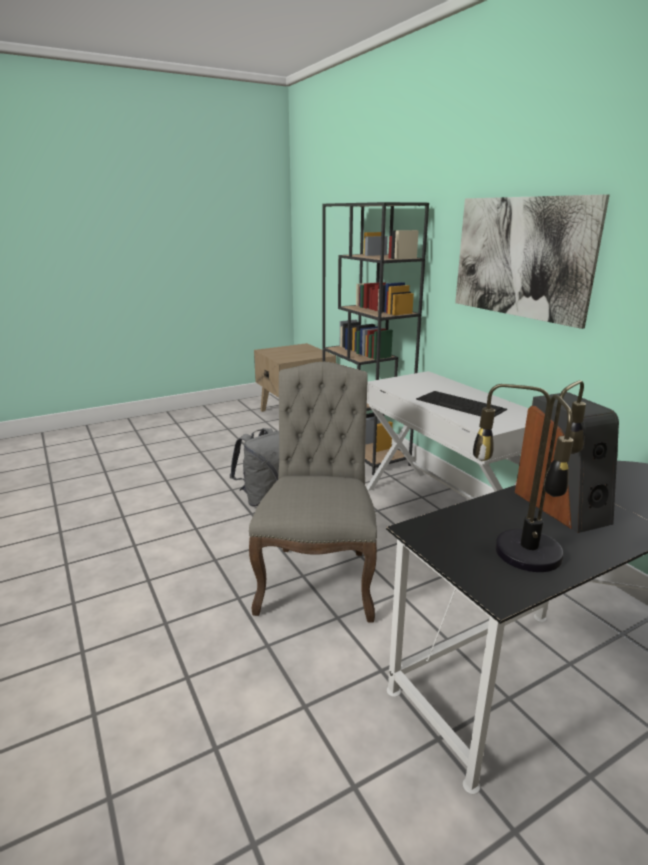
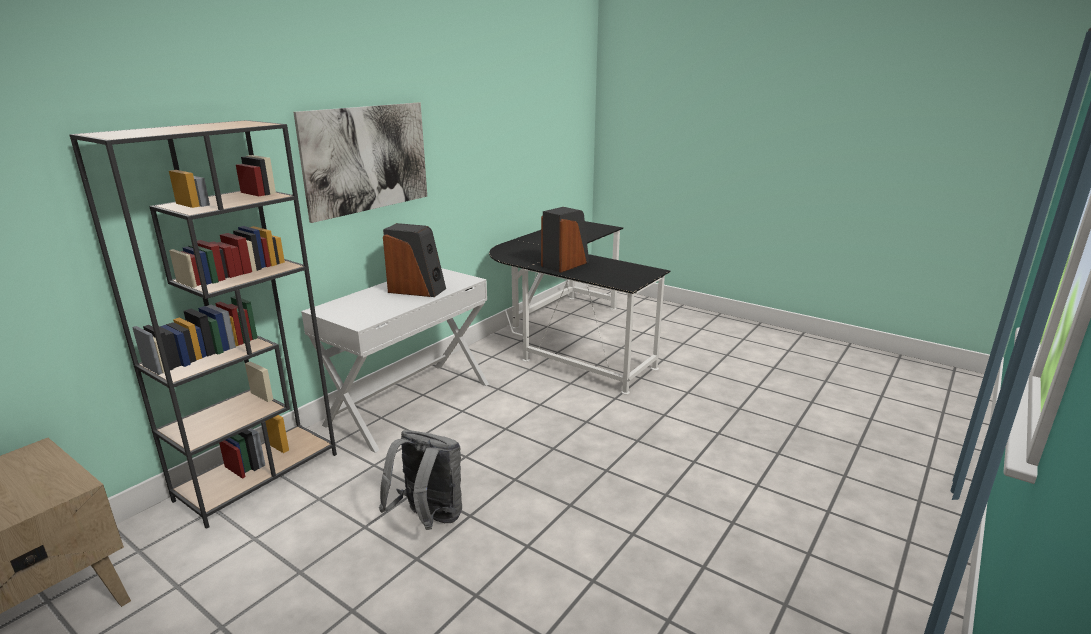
camera: 115 degrees left, 0 degrees up
grey chair [249,361,377,623] -> none
keyboard [416,391,507,417] -> speaker [383,223,446,297]
table lamp [473,380,586,572] -> none

